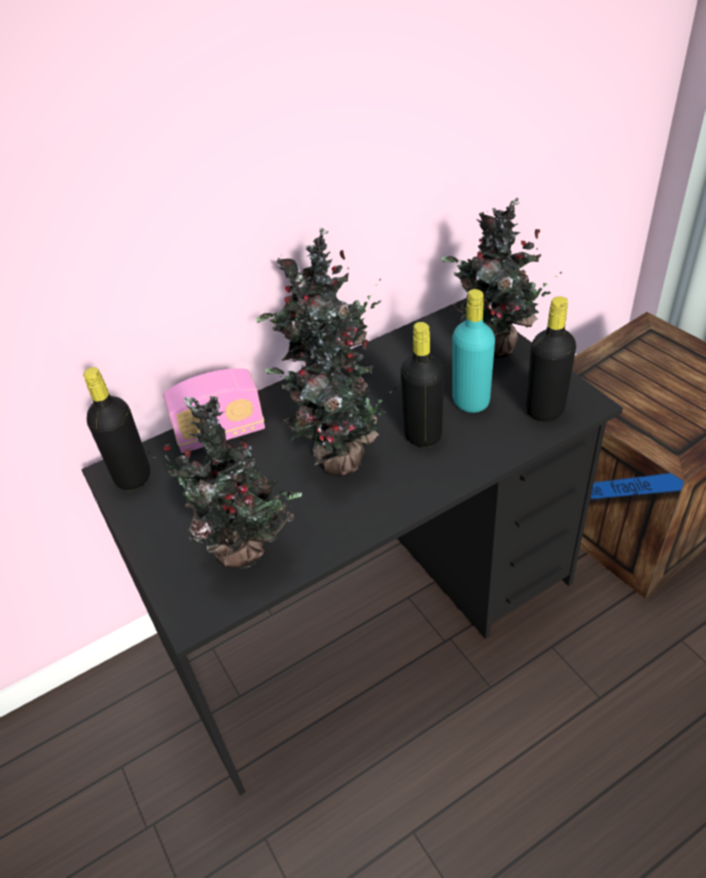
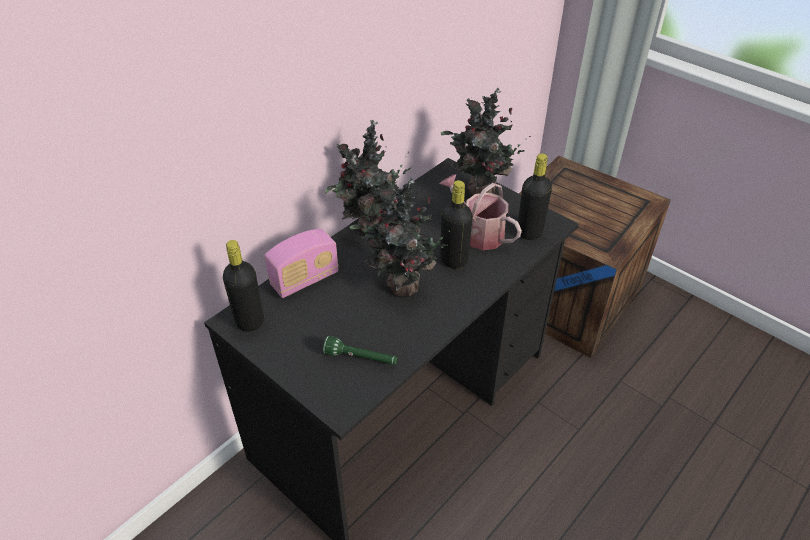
camera: 20 degrees left, 0 degrees up
potted plant [147,396,302,570] -> green flashlight [323,336,398,365]
turquoise bottle [453,289,495,413] -> watering can [440,174,522,250]

